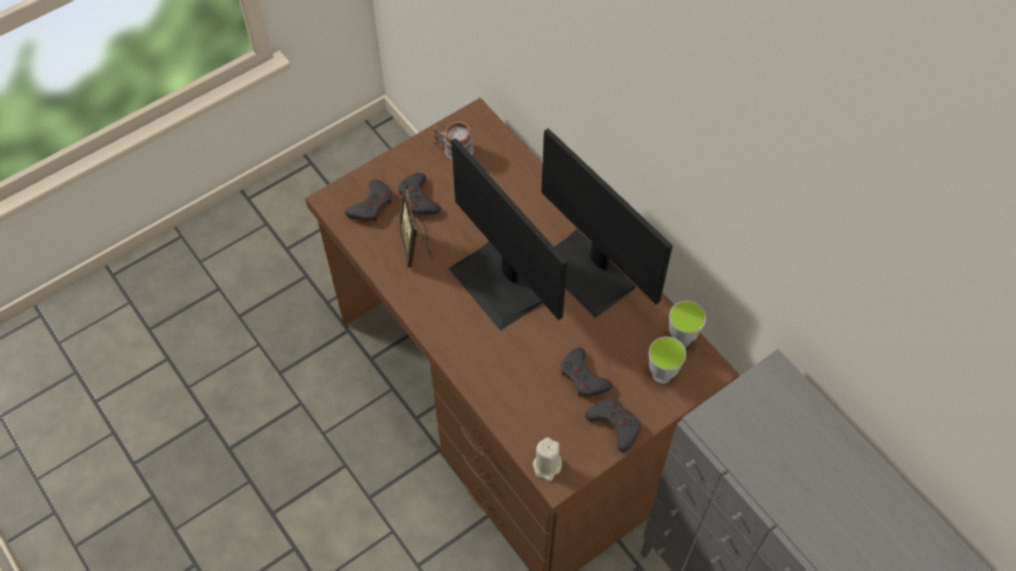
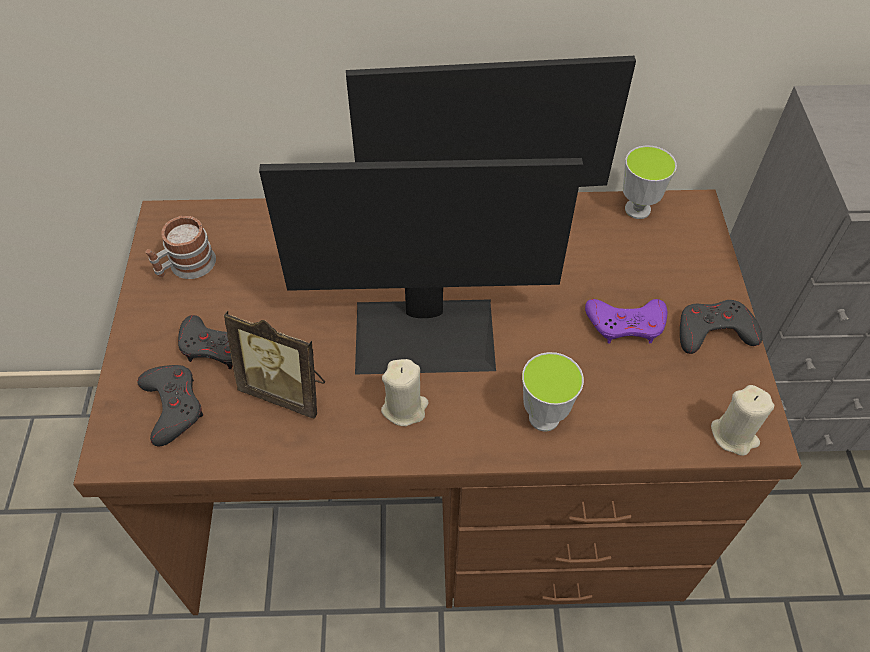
camera: 55 degrees left, 5 degrees down
grey game controller [561,347,612,396] -> purple game controller [585,299,667,344]
cup [649,337,686,384] -> cup moved to [522,352,584,432]
none -> beige candle [381,359,428,426]

